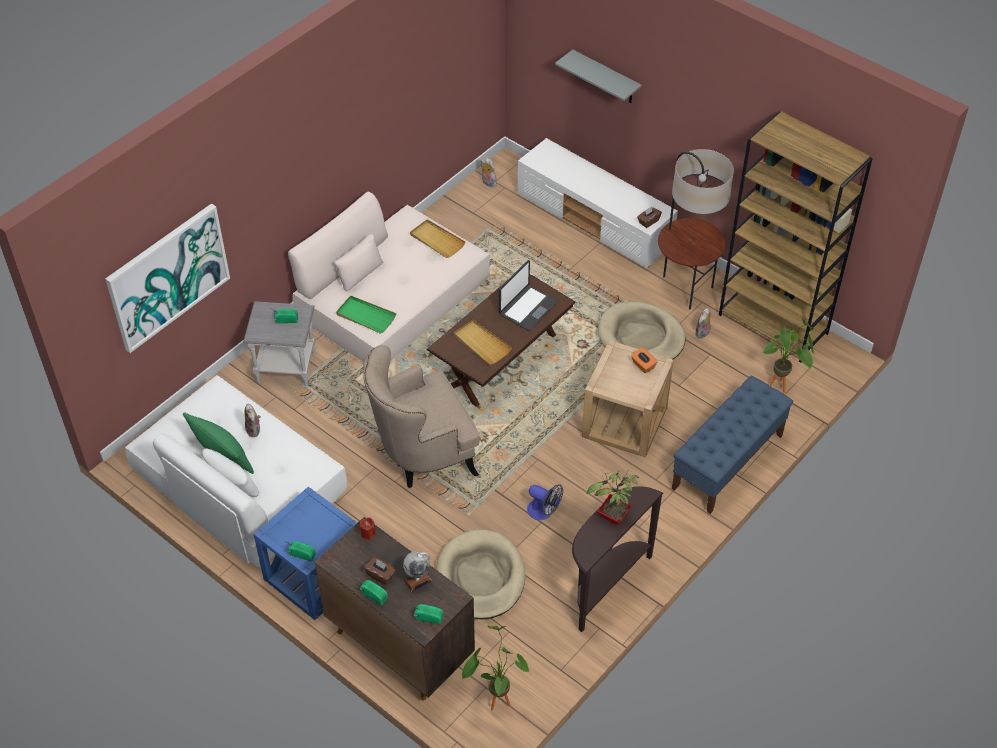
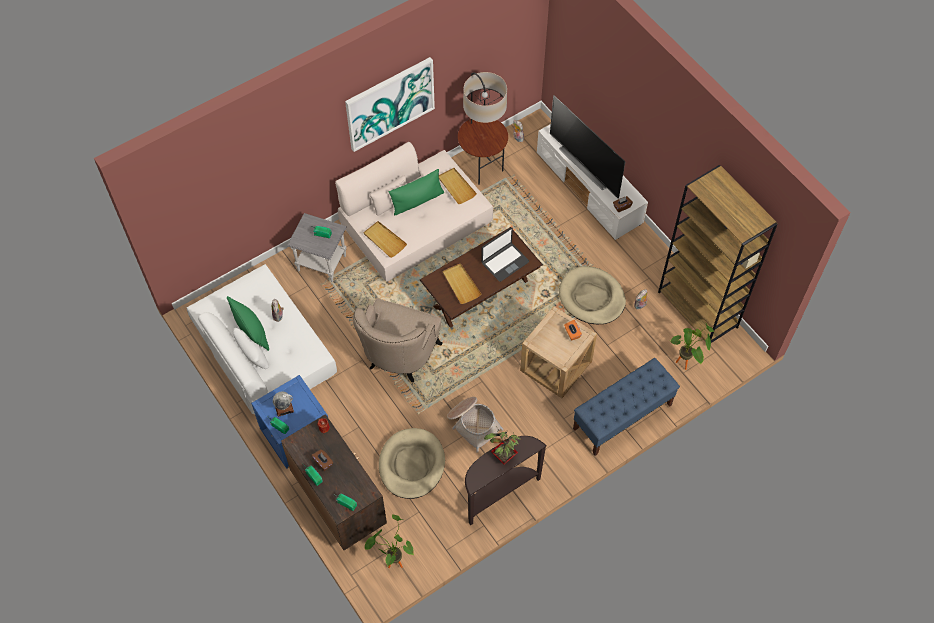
camera: 15 degrees right, 10 degrees up
picture [105,203,230,353] -> picture moved to [345,57,435,152]
green tray [336,296,397,334] -> beige tray [363,221,407,258]
beige armchair [363,345,480,488] -> beige armchair turned 60 degrees counterclockwise [353,298,442,382]
globe [403,551,432,592] -> globe moved to [273,391,294,417]
fan [527,484,563,520] -> basket [447,397,504,453]
grey shelf [555,50,642,103] -> none
floor lamp [658,149,734,310] -> floor lamp moved to [458,72,508,185]
none -> green pillow [389,169,444,215]
none -> television [550,95,625,199]

